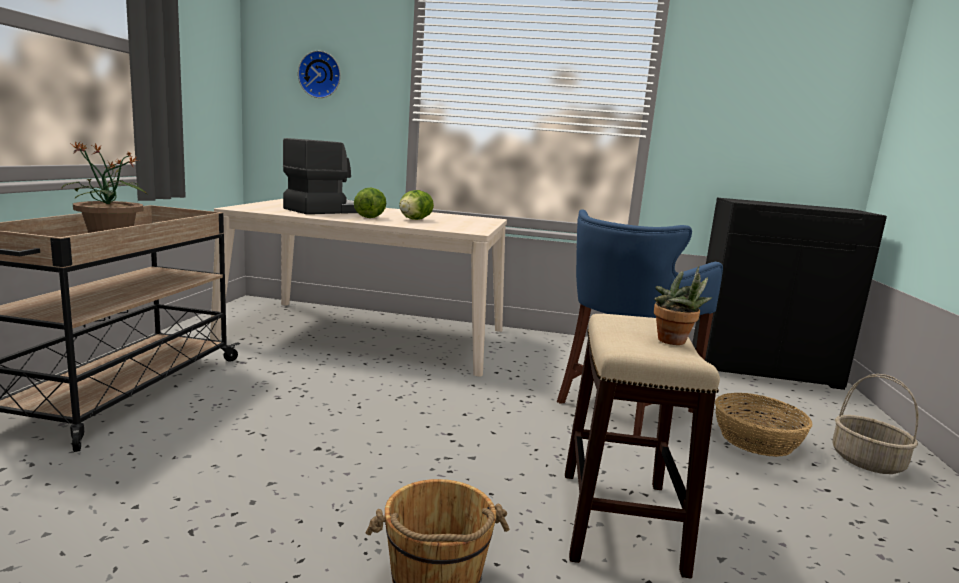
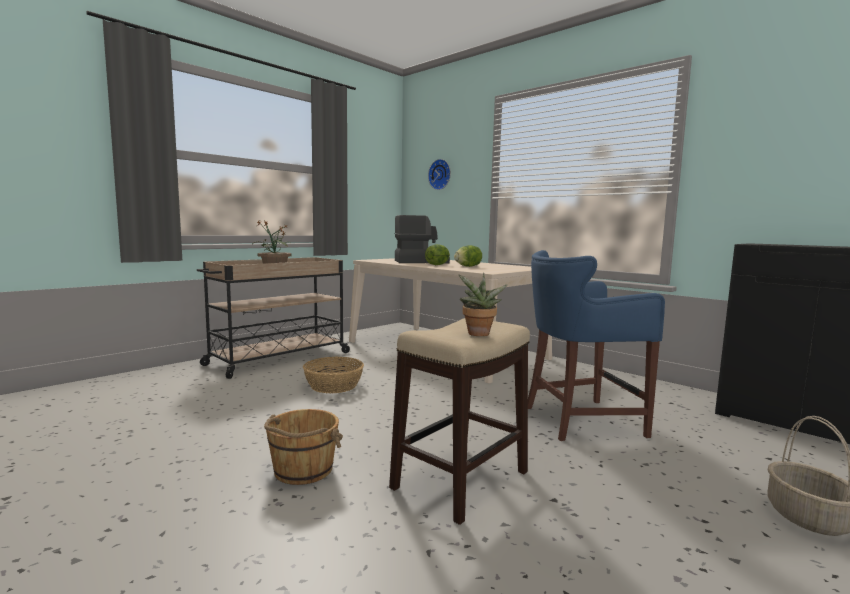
camera: 35 degrees right, 5 degrees down
basket [715,393,813,457] -> basket moved to [303,357,364,393]

